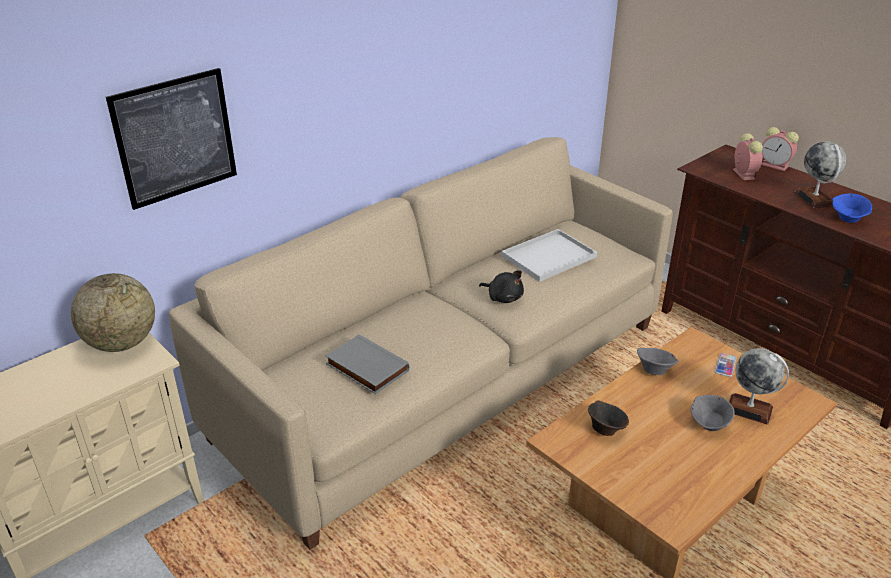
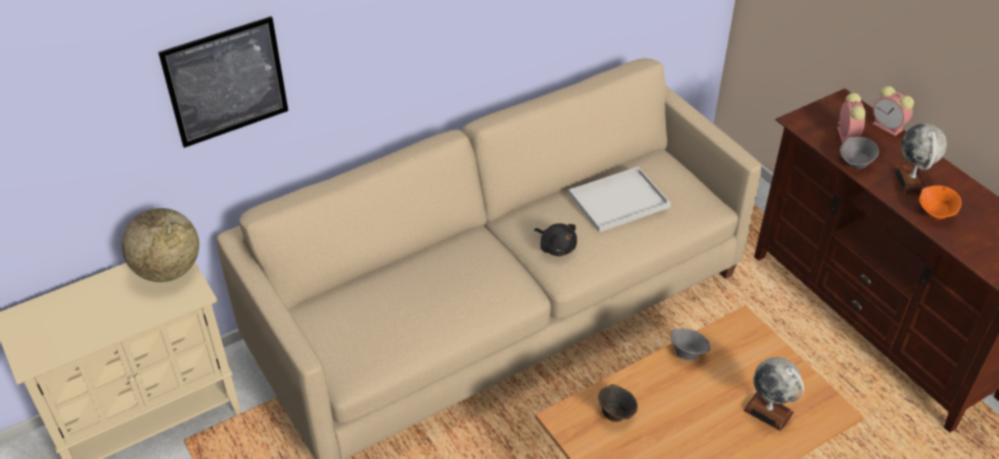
camera: 10 degrees right, 10 degrees up
grey book [325,334,409,394] -> none
grey bowl [690,395,735,431] -> grey bowl moved to [840,137,879,169]
phone [715,353,737,377] -> none
blue bowl [832,194,872,223] -> orange bowl [919,185,962,219]

